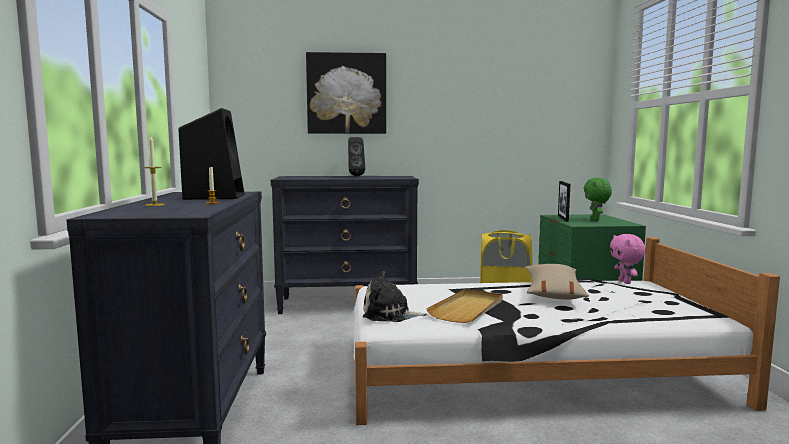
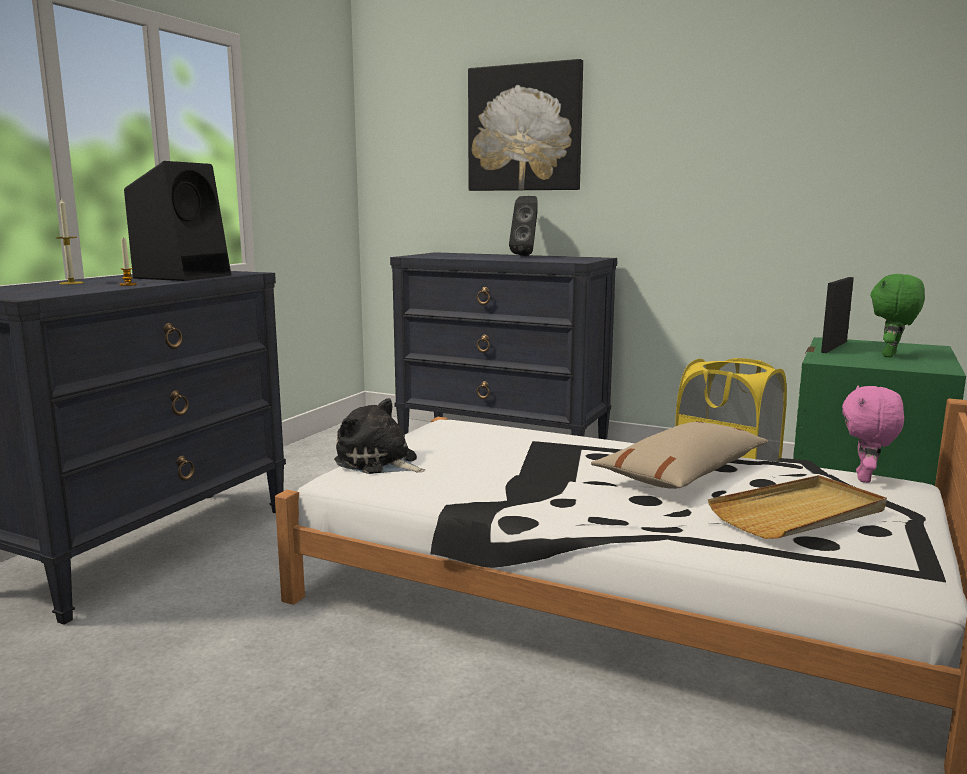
camera: 30 degrees right, 5 degrees up
beige tray [426,289,503,323] -> beige tray moved to [708,475,887,539]

